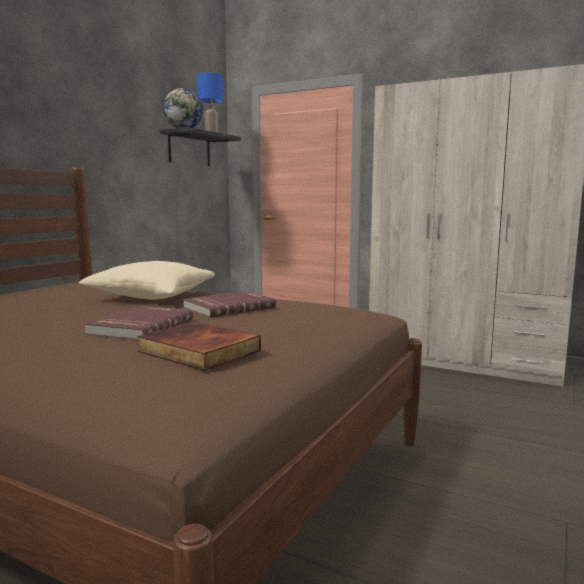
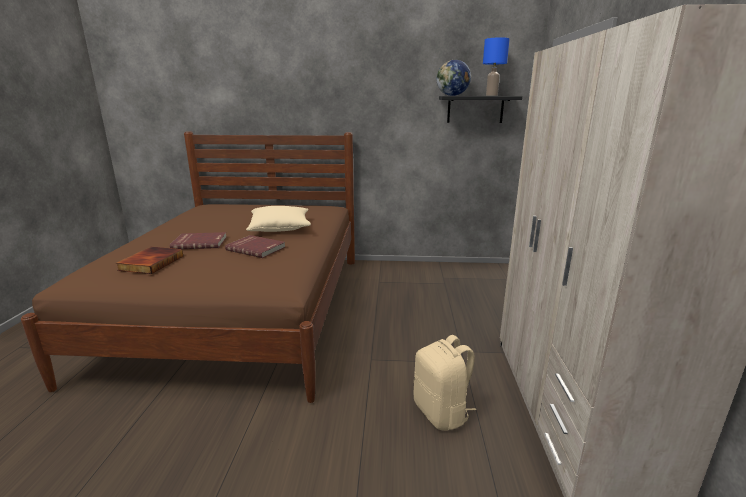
camera: 65 degrees right, 10 degrees up
none -> beige backpack [414,335,476,431]

